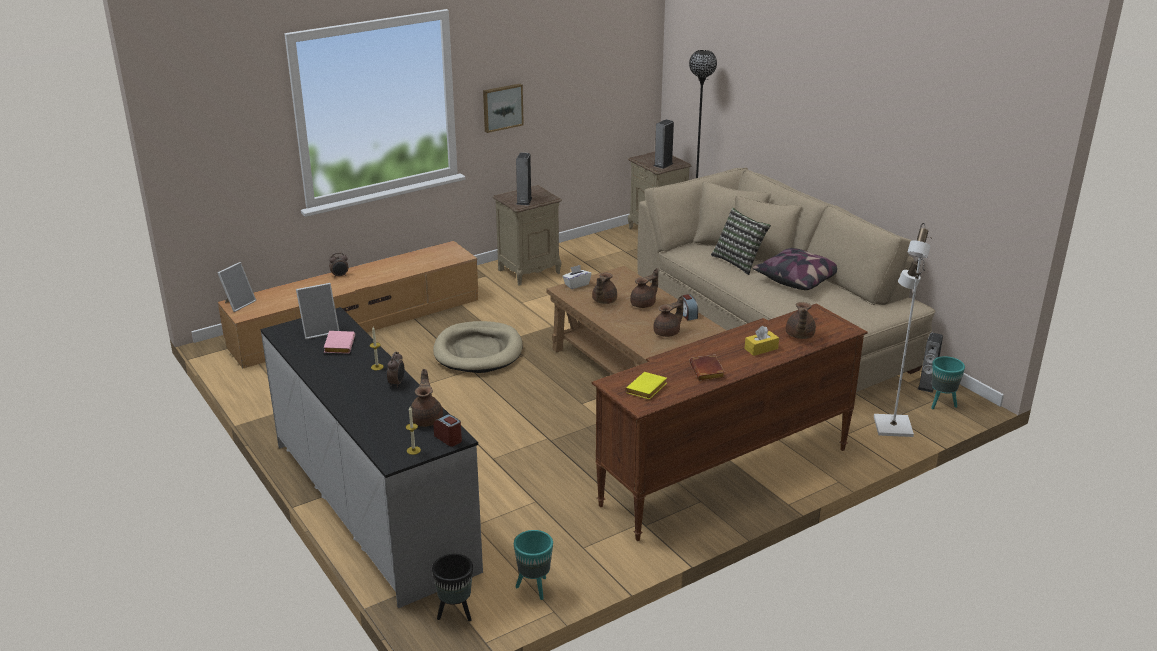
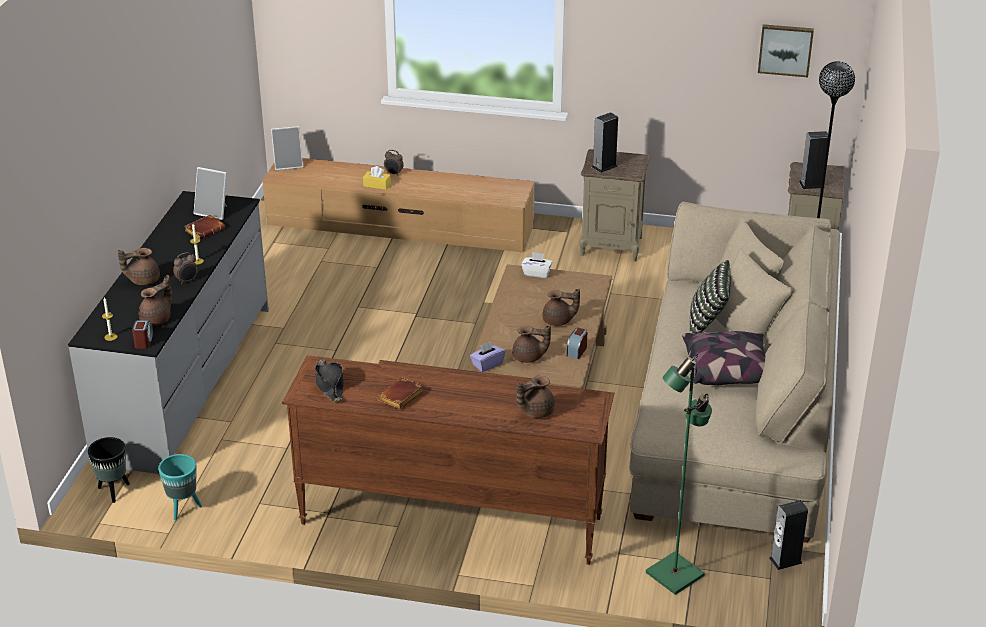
camera: 45 degrees right, 5 degrees up
pink book [324,331,355,354] -> brown book [184,215,225,240]
beige dog bed [433,321,523,373] -> none
picture [483,84,524,133] -> picture moved to [758,24,814,77]
brown teapot [592,272,617,304] -> brown teapot moved to [118,248,160,285]
yellow book [625,372,667,399] -> black hat [315,359,344,402]
yellow tissue box [745,326,779,356] -> yellow tissue box moved to [363,166,391,190]
white floor lamp [874,223,931,437] -> green floor lamp [646,353,712,595]
turquoise planter [931,356,965,409] -> none
none -> purple tissue box [470,342,505,372]

